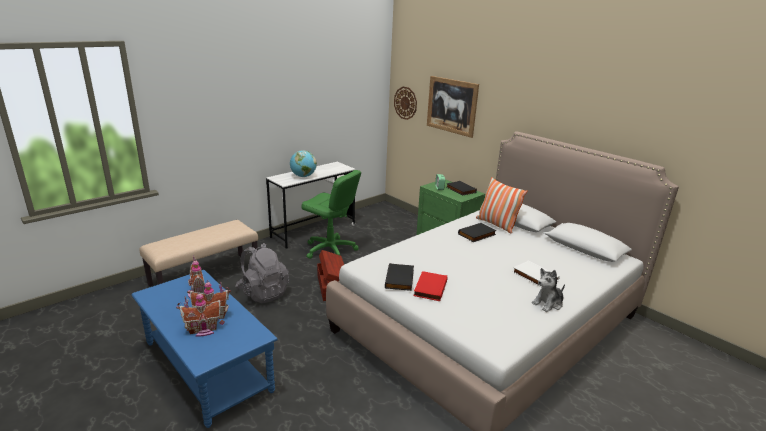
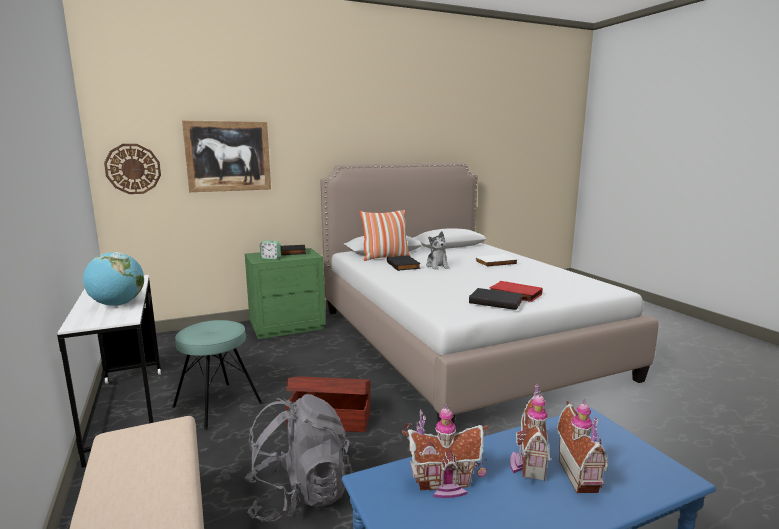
camera: 70 degrees left, 10 degrees down
green office chair [301,170,361,259] -> turquoise stool [172,320,262,430]
plush toy [532,268,565,312] -> plush toy moved to [426,231,450,270]

